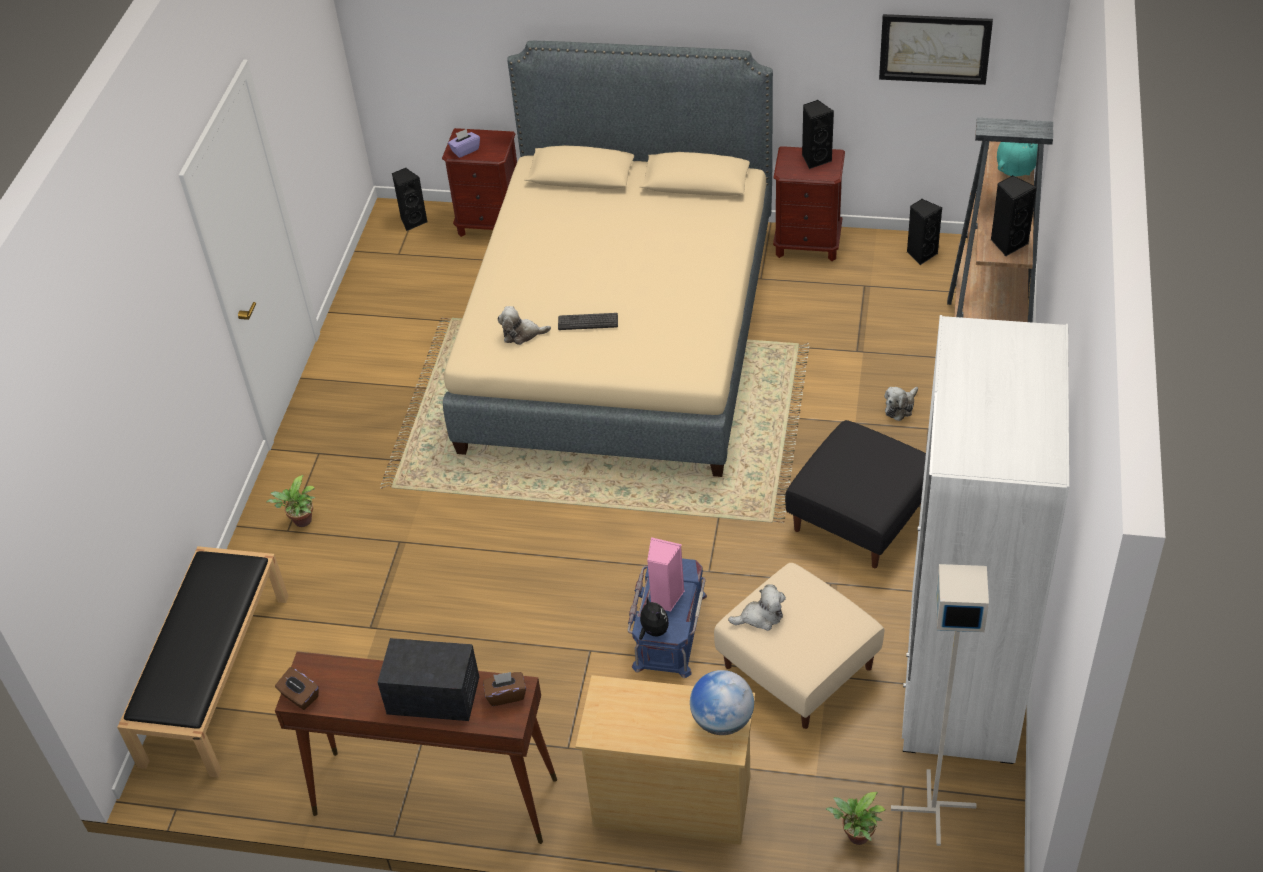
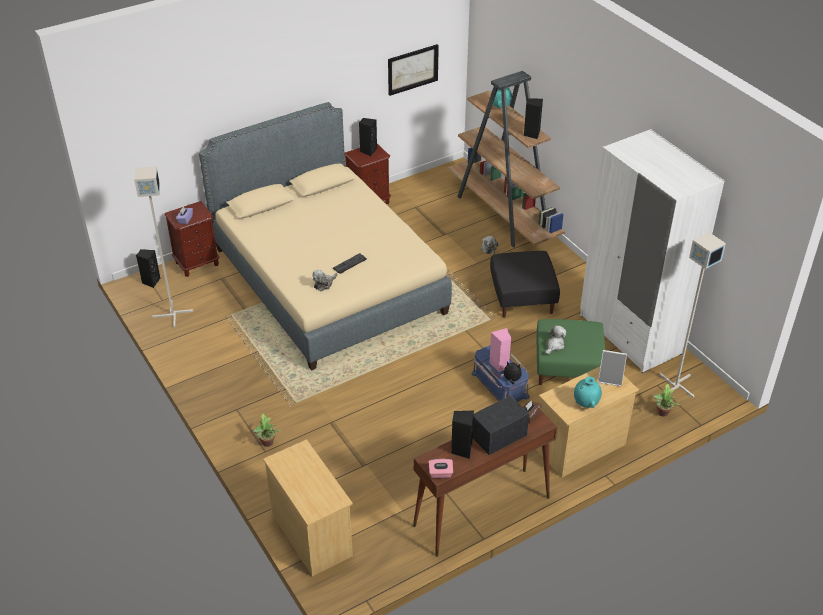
camera: 45 degrees left, 5 degrees down
black bench [117,546,289,778] -> beige dresser [263,439,353,576]
brown tissue box [275,667,319,710] -> pink tissue box [429,459,453,478]
globe [690,670,754,735] -> picture frame [598,350,627,386]
beige ottoman [714,563,884,729] -> green ottoman [536,319,605,385]
black speaker [907,199,943,265] -> black speaker moved to [451,410,474,459]
none -> grey floor lamp [134,166,193,328]
none -> turquoise vase [574,377,602,408]

